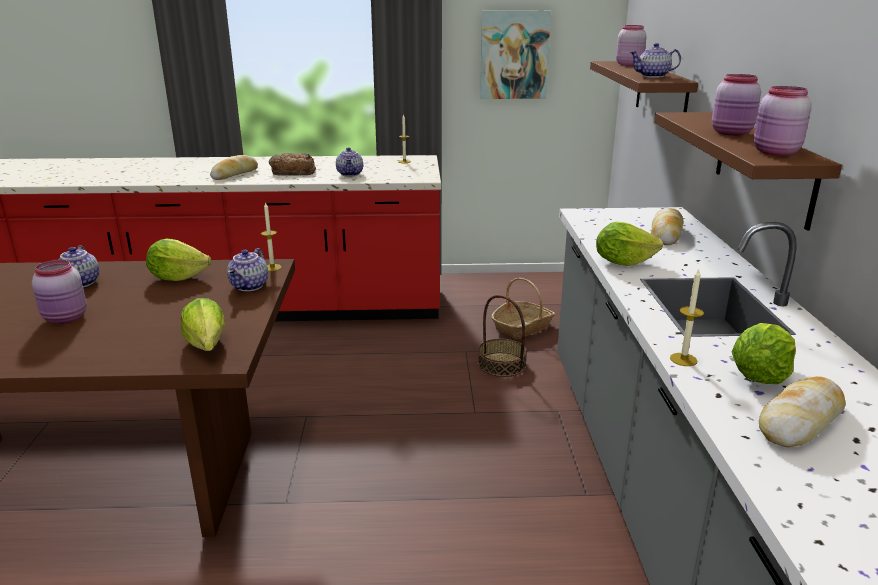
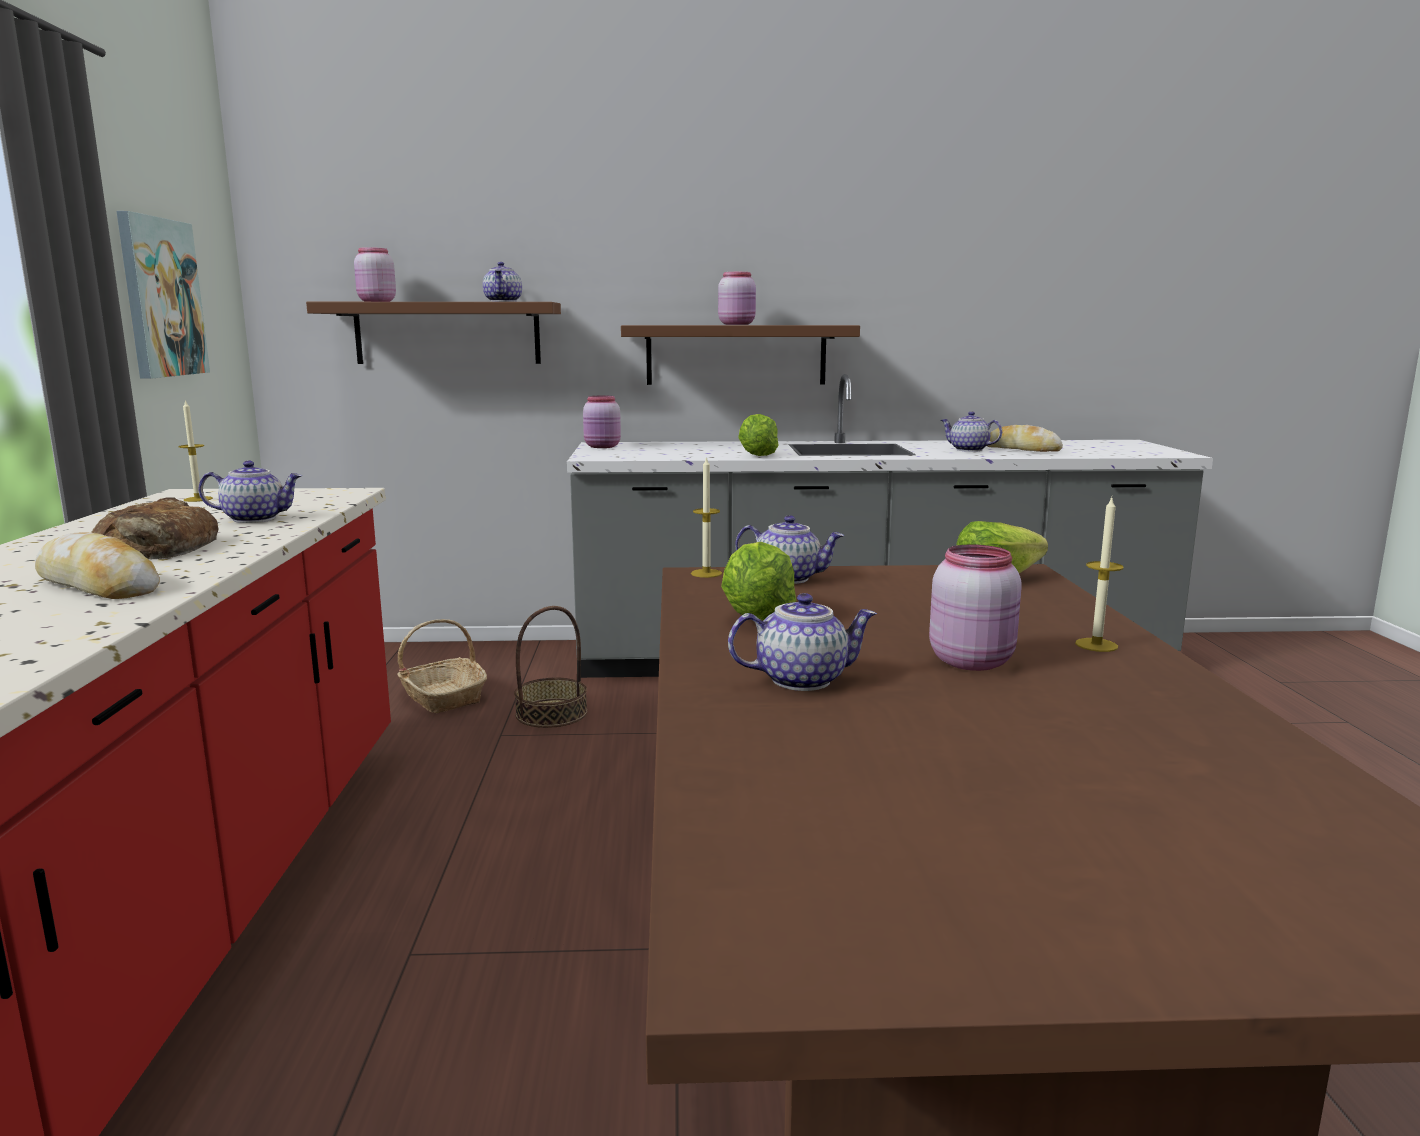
camera: 90 degrees left, 10 degrees down
bread [651,208,683,245] -> none
candle [670,269,704,366] -> candle moved to [1075,498,1124,652]
lettuce [732,323,796,384] -> teapot [941,411,1002,452]
pink jar [754,86,812,156] -> pink jar moved to [583,396,621,448]

